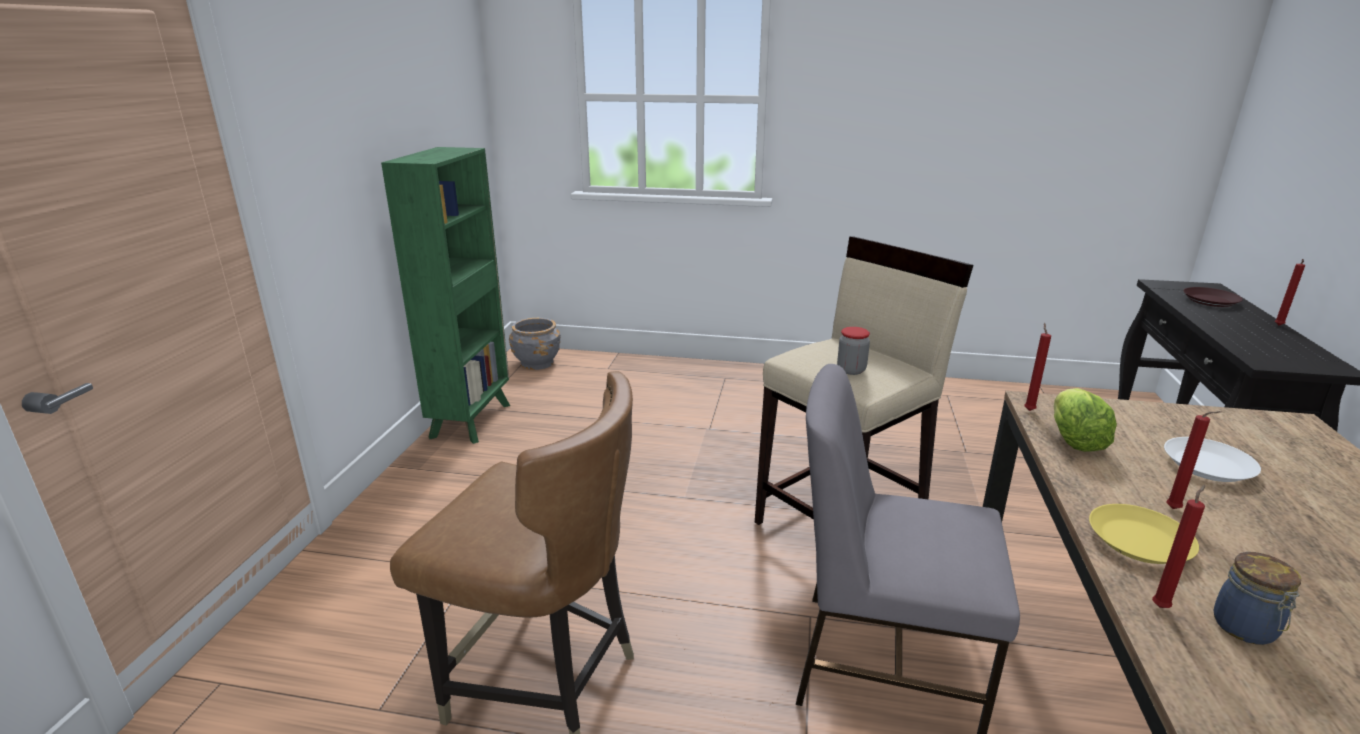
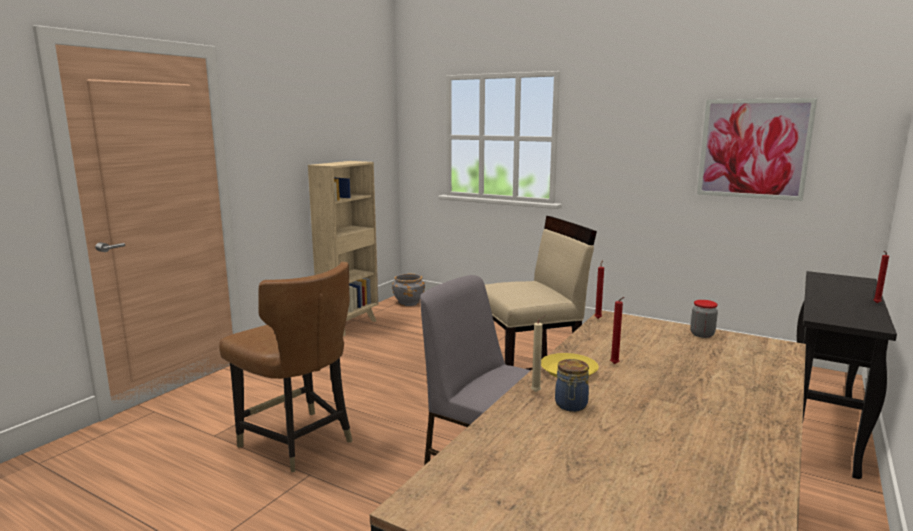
camera: 20 degrees right, 10 degrees down
green bookcase [381,147,510,444] -> beige bookcase [308,161,378,336]
jar [837,327,870,375] -> jar moved to [690,300,718,338]
lettuce [1054,388,1117,452] -> none
red candle [1152,485,1205,608] -> beige candle [531,315,546,392]
white plate [1164,437,1261,482] -> none
brown plate [1183,287,1243,307] -> none
none -> picture [697,98,817,201]

